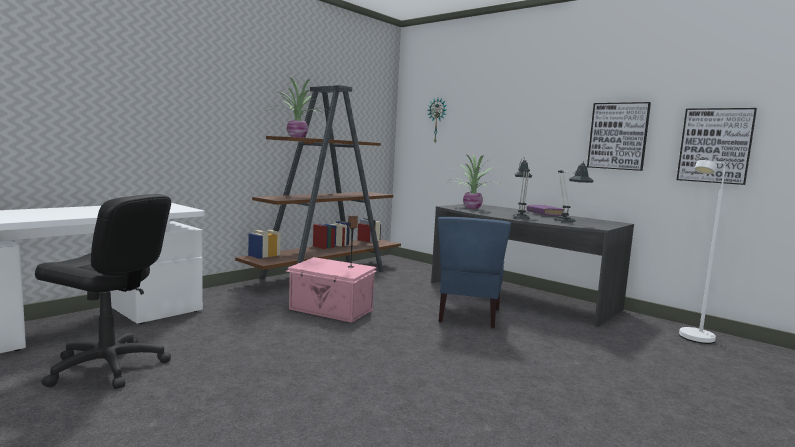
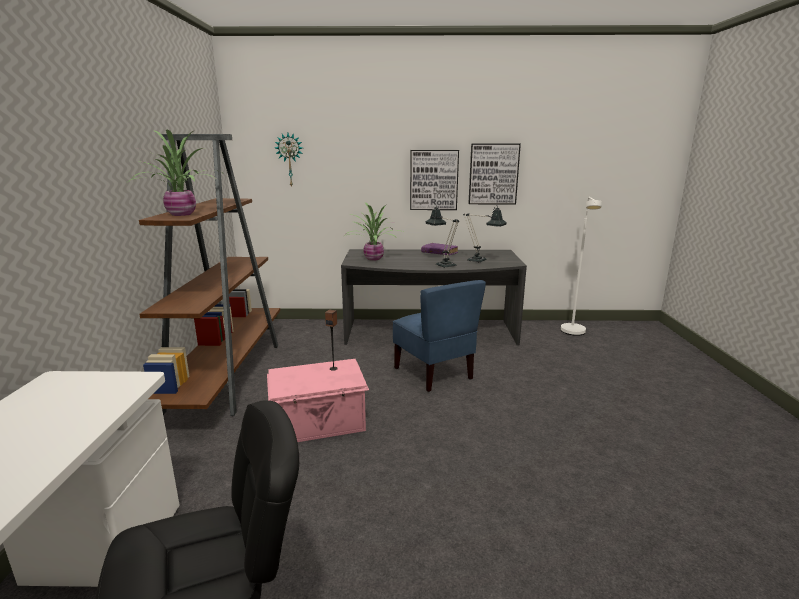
camera: 40 degrees left, 10 degrees up
picture [677,108,757,185] -> picture moved to [410,150,459,210]

